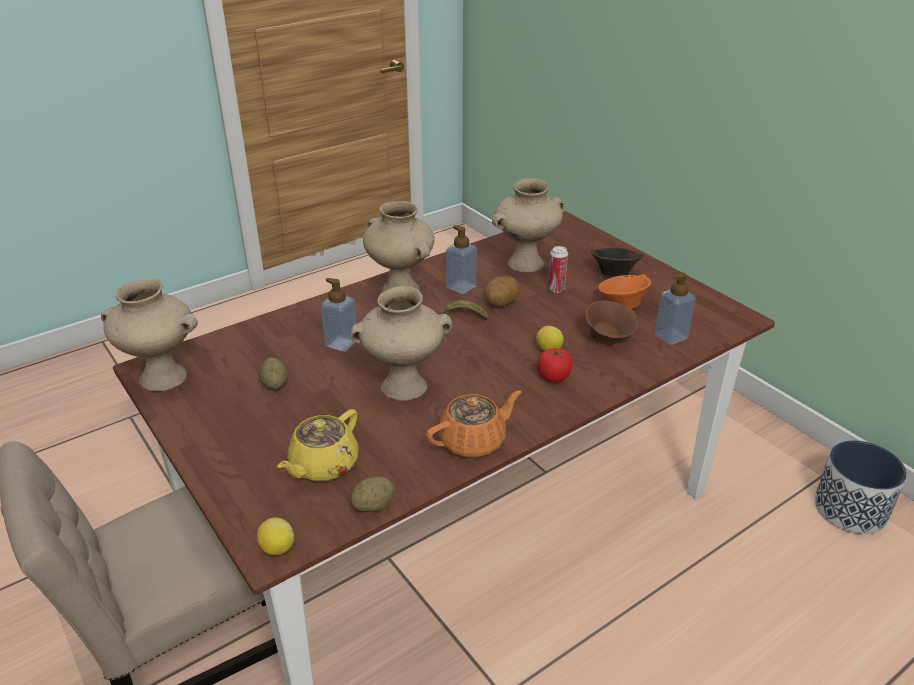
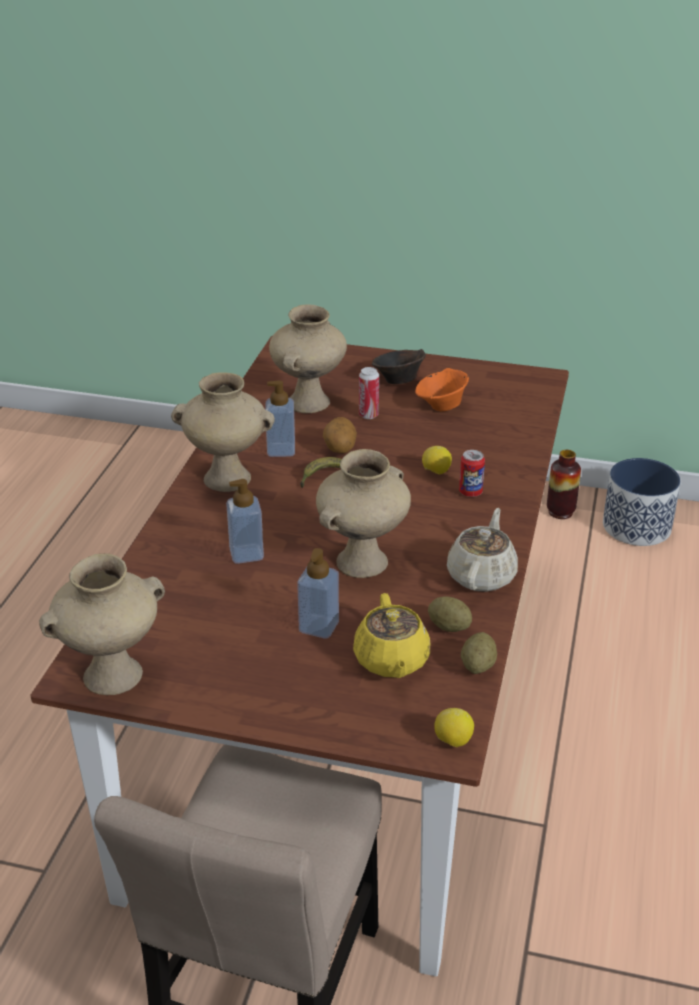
camera: 40 degrees left, 0 degrees up
potato [259,357,288,390] -> potato moved to [428,597,472,632]
orange teapot [426,390,522,458] -> beige teapot [447,508,518,592]
tomato [537,348,573,382] -> can [459,450,485,497]
brown bowl [585,300,639,345] -> none
soap dispenser [655,272,696,345] -> soap dispenser moved to [297,548,339,639]
none -> vase [547,450,581,519]

